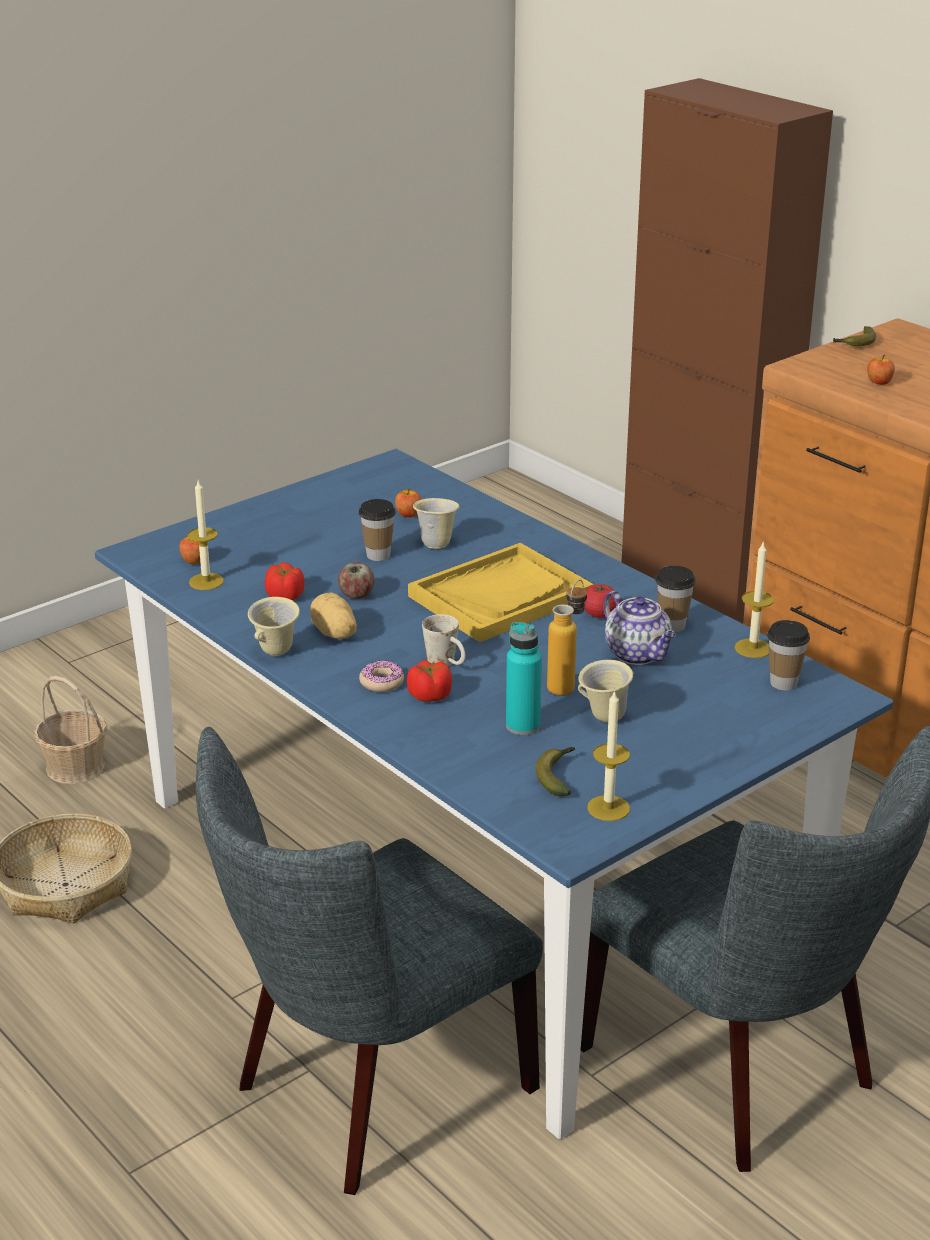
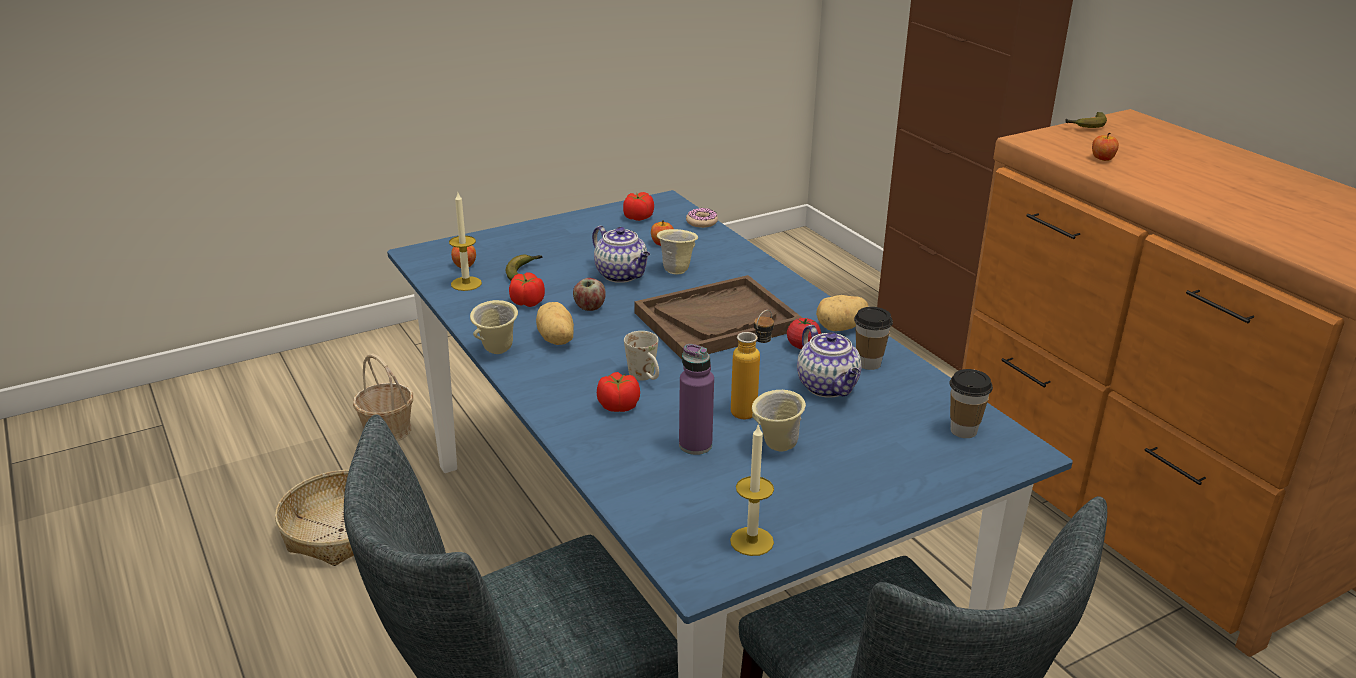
camera: 10 degrees right, 0 degrees up
cup [358,499,396,561] -> teapot [592,226,650,283]
donut [359,660,404,692] -> donut moved to [686,208,718,228]
yellow tray [408,543,594,642] -> brown tray [634,275,802,359]
turquoise bottle [506,622,542,735] -> purple bottle [679,344,714,455]
banana [535,747,575,796] -> banana moved to [506,255,542,281]
candle [734,543,774,658] -> none
none -> tomato [623,192,654,221]
none -> potato [816,295,868,331]

